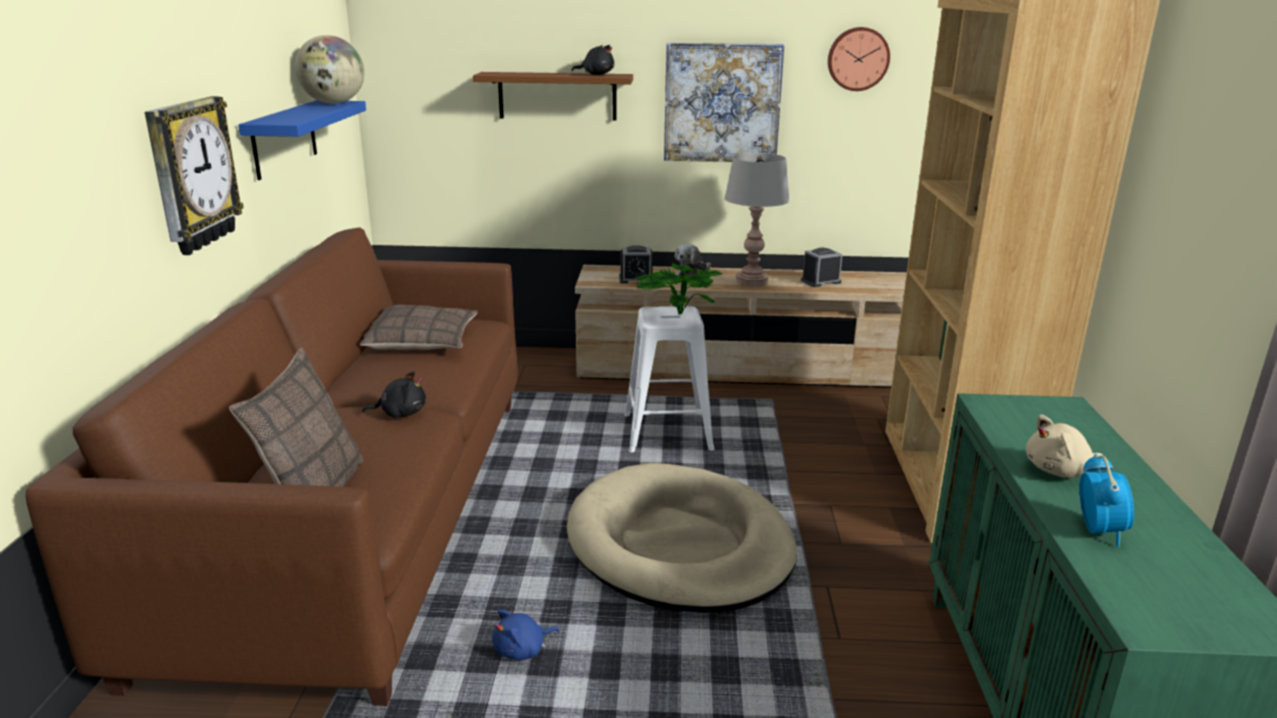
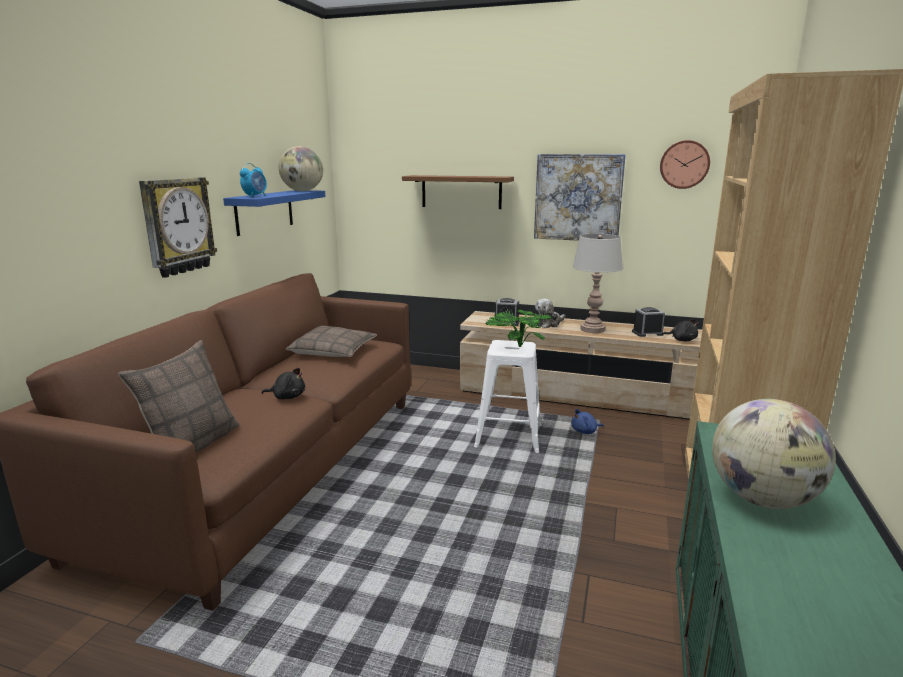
camera: 15 degrees right, 5 degrees down
blue plush toy [492,609,559,660] -> blue plush toy moved to [572,409,604,434]
beige dog bed [567,463,797,613] -> none
black plush toy [571,45,614,75] -> black plush toy moved to [661,319,698,341]
beige plush toy [1026,415,1104,478] -> globe [712,399,836,509]
alarm clock [1080,454,1134,547] -> alarm clock moved to [240,163,267,197]

